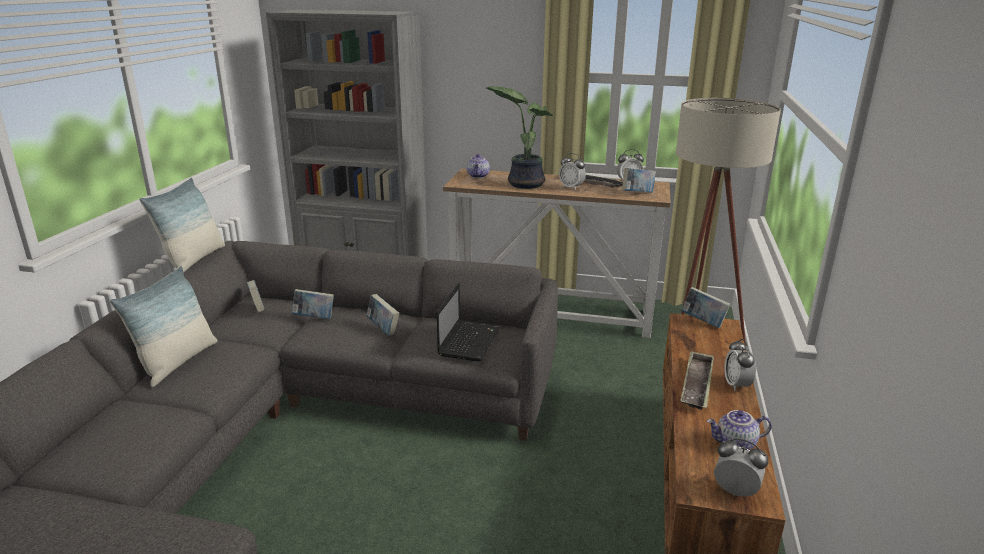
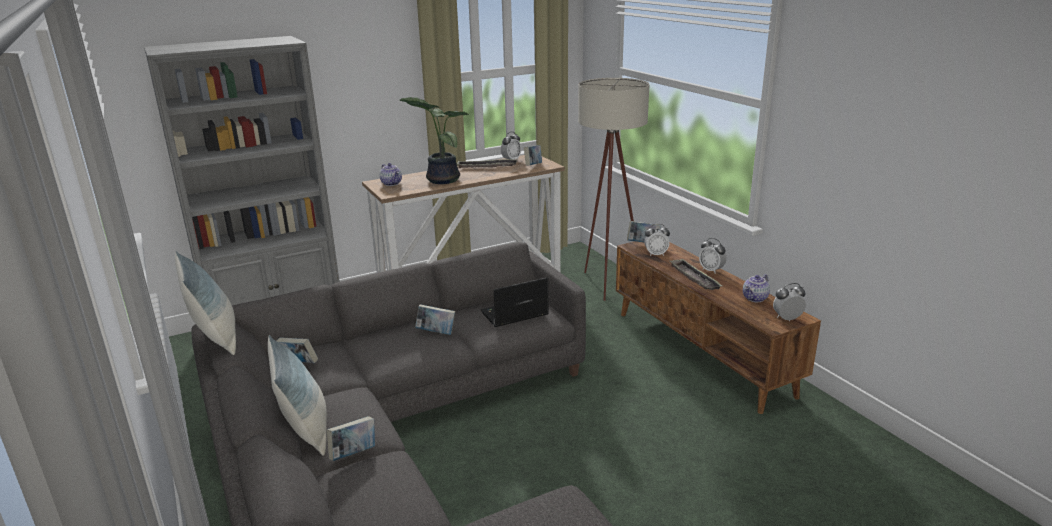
camera: 40 degrees left, 0 degrees up
book [292,289,334,319] -> book moved to [327,416,375,461]
laptop [437,283,500,362] -> laptop turned 90 degrees counterclockwise [481,278,549,327]
alarm clock [559,153,586,190] -> alarm clock moved to [644,224,670,256]

